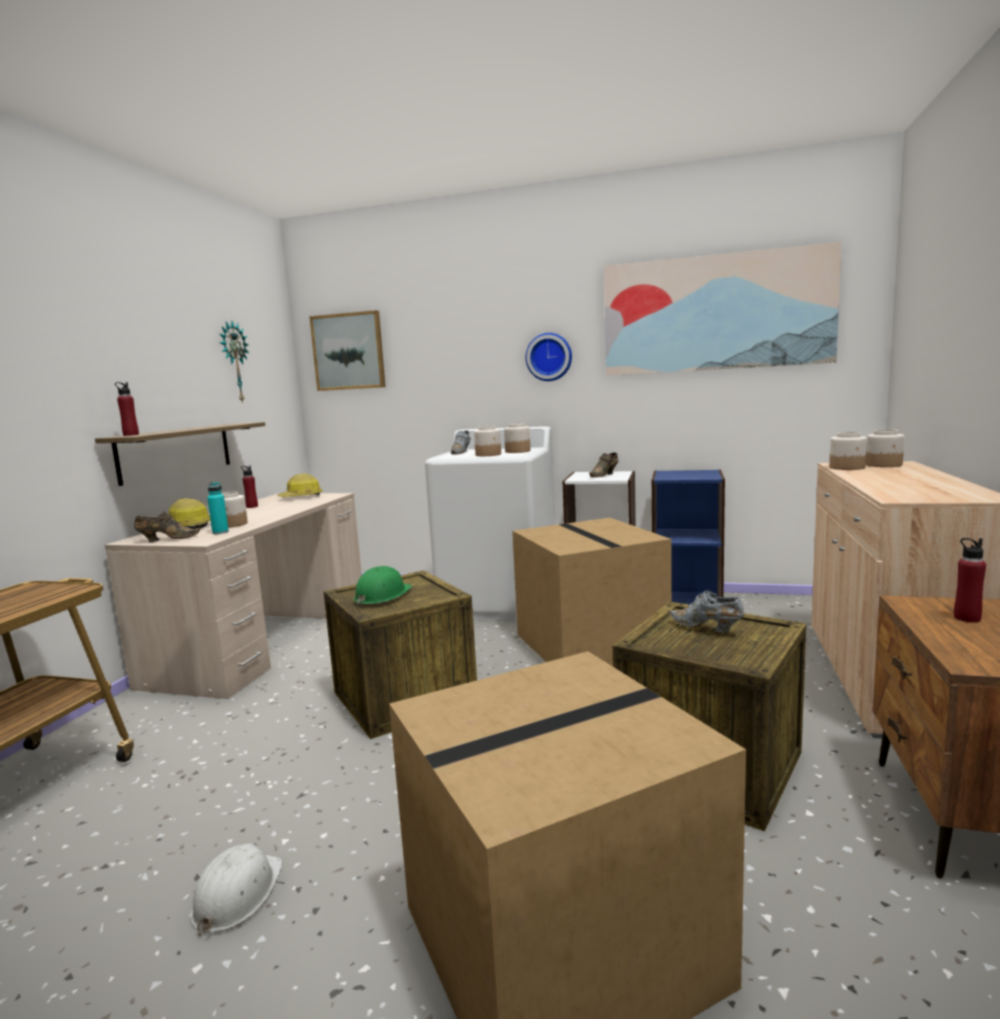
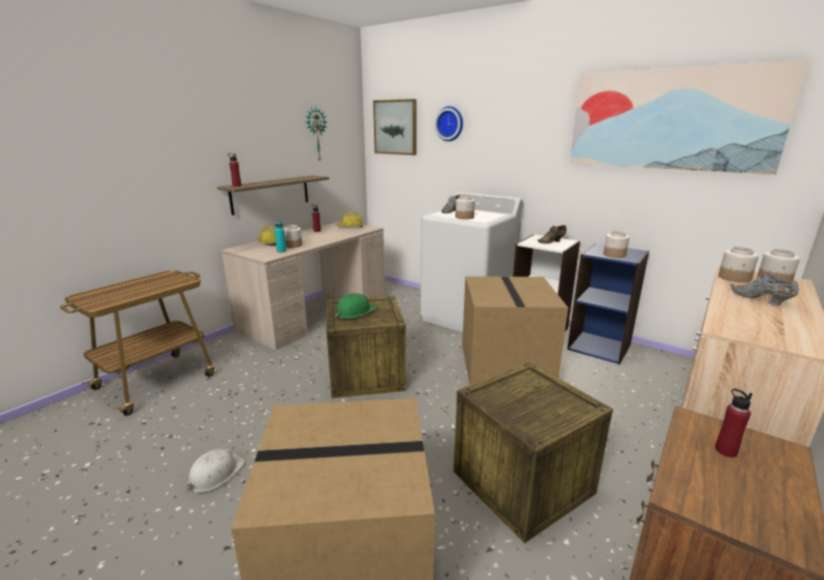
camera: 20 degrees right, 10 degrees up
brown shoe [134,511,200,542] -> none
jar [504,423,530,453] -> jar moved to [604,231,629,258]
wall clock [526,333,572,381] -> wall clock moved to [435,106,463,141]
grey shoe [668,590,744,633] -> grey shoe moved to [730,273,799,306]

